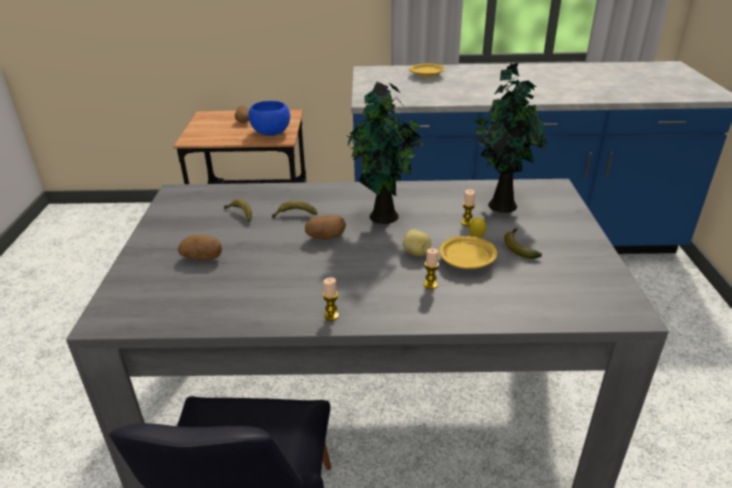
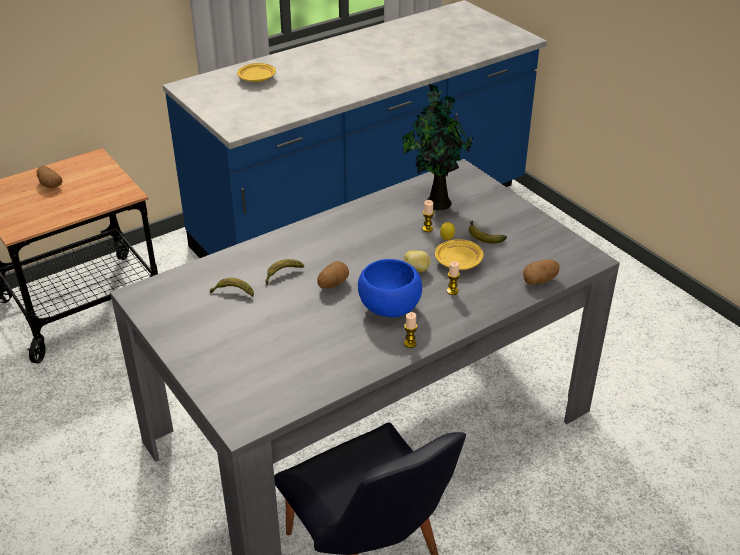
camera: 35 degrees left, 5 degrees up
potato [178,235,222,260] -> potato moved to [523,260,560,285]
blue bowl [248,101,290,136] -> blue bowl moved to [358,259,422,317]
potted plant [347,82,423,224] -> none

